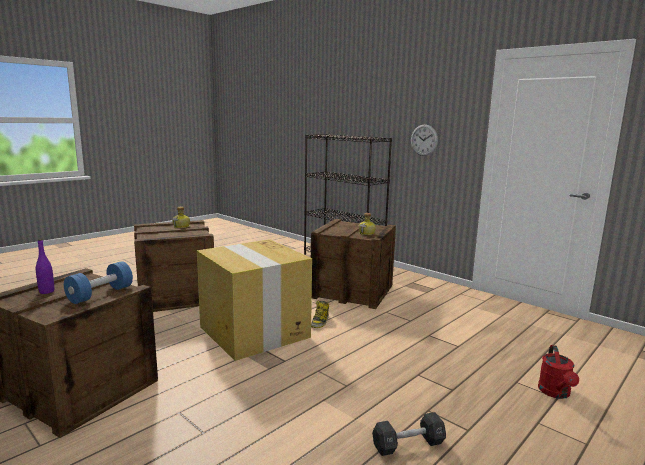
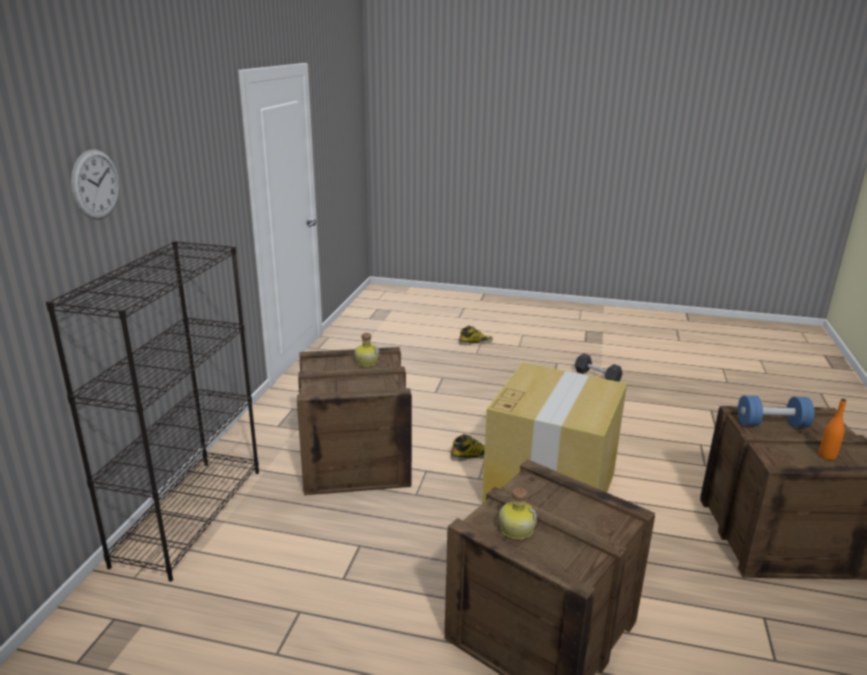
camera: 120 degrees left, 10 degrees up
purple bottle [36,239,54,294] -> orange bottle [819,399,846,460]
wall clock [411,124,438,156] -> wall clock moved to [71,150,119,220]
red watering can [538,345,579,399] -> boot [459,326,493,345]

